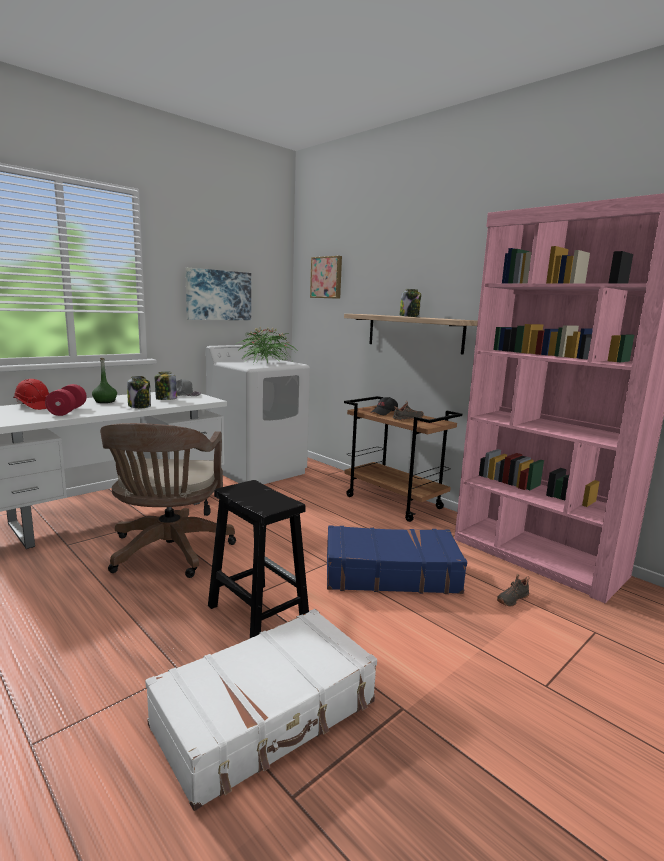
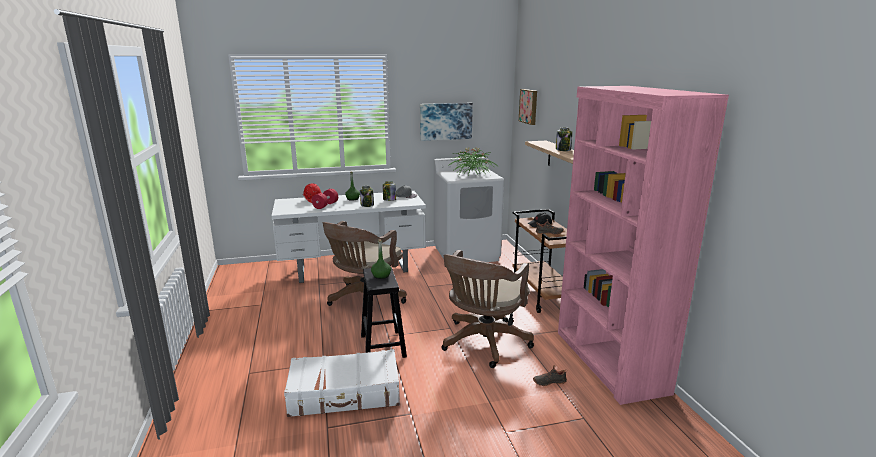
camera: 30 degrees right, 5 degrees up
blue suitcase [327,525,467,594] -> brown office chair [441,250,534,368]
none -> green bottle [371,239,391,279]

